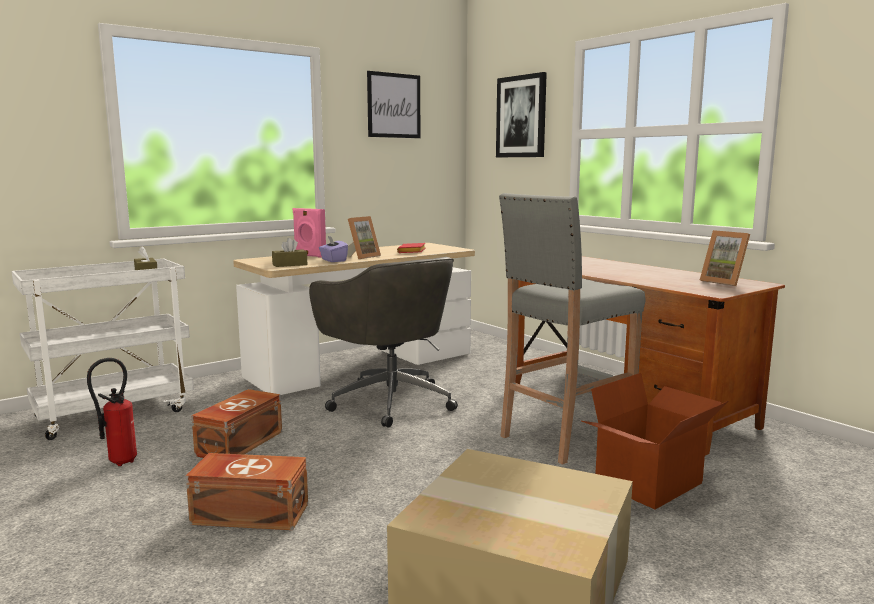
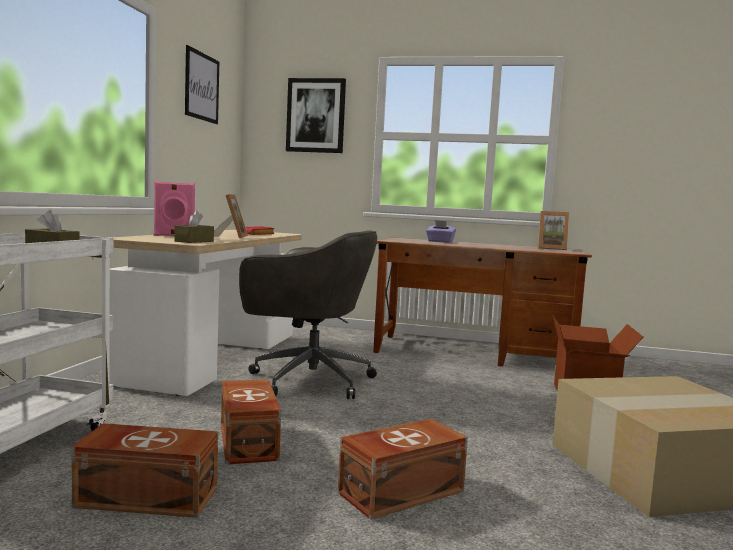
camera: 40 degrees left, 5 degrees down
fire extinguisher [87,358,137,466] -> brown storage box [71,423,218,518]
purple tissue box [319,236,348,262] -> purple tissue box moved to [426,220,456,243]
grey stool [499,193,645,465] -> none

